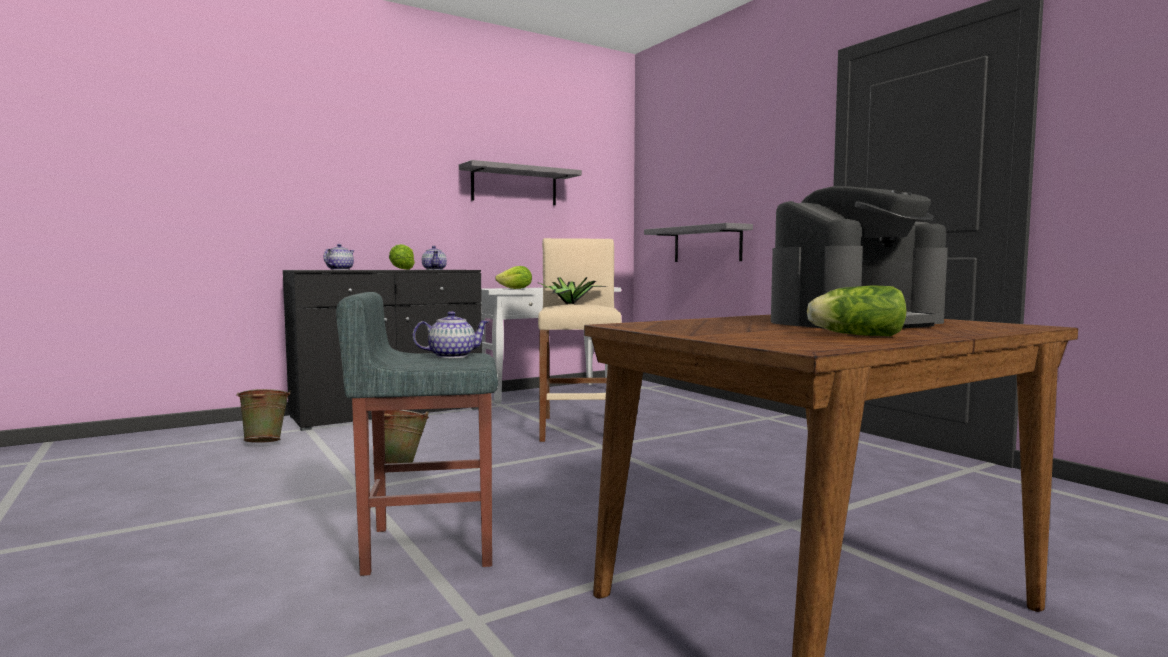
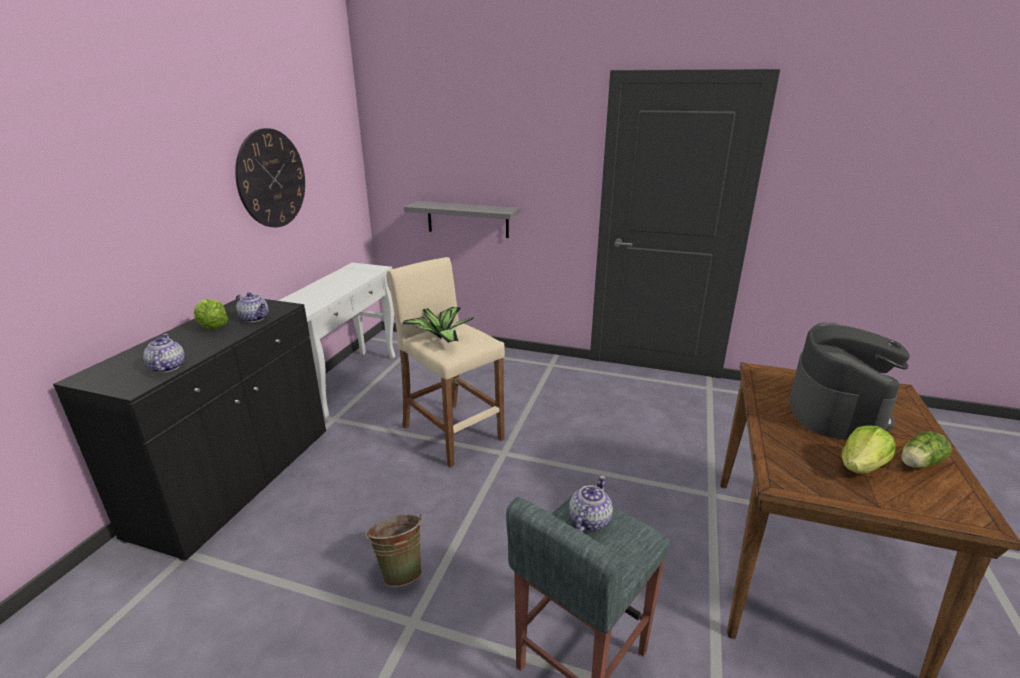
camera: 40 degrees left, 20 degrees up
green bucket [236,389,291,443] -> none
grey shelf [459,160,582,205] -> wall clock [235,128,305,227]
lettuce [495,266,532,289] -> lettuce moved to [841,425,896,474]

